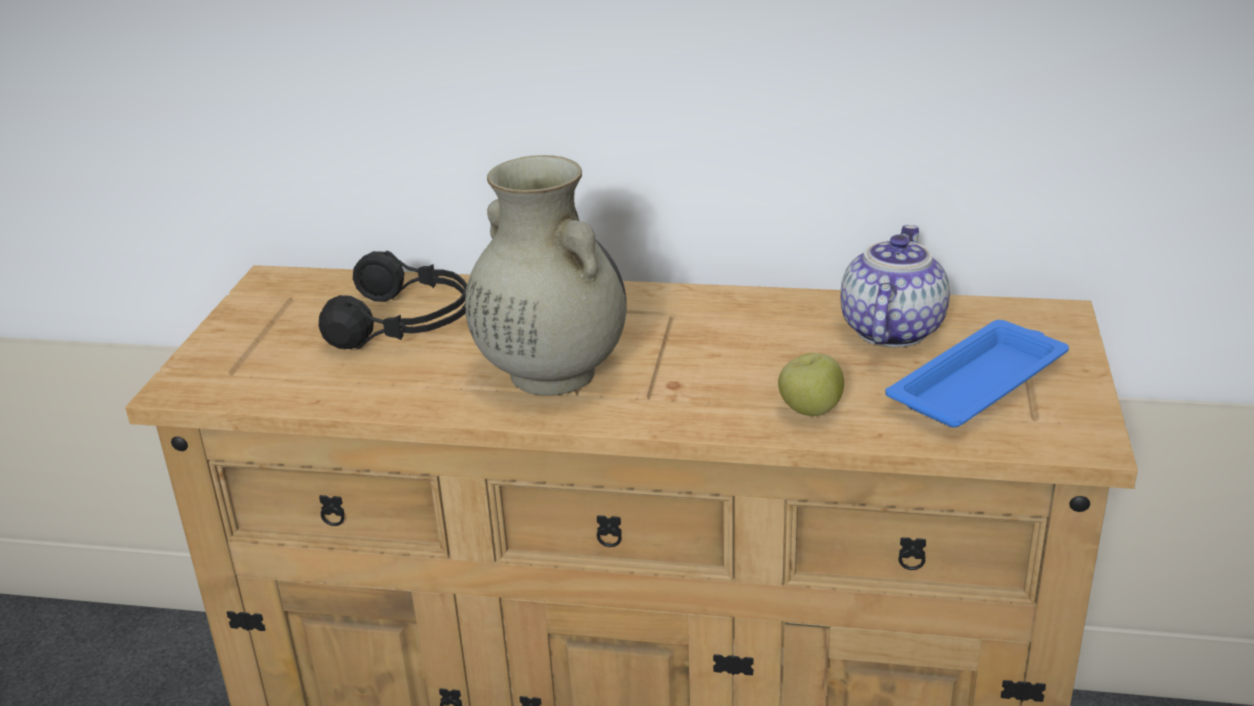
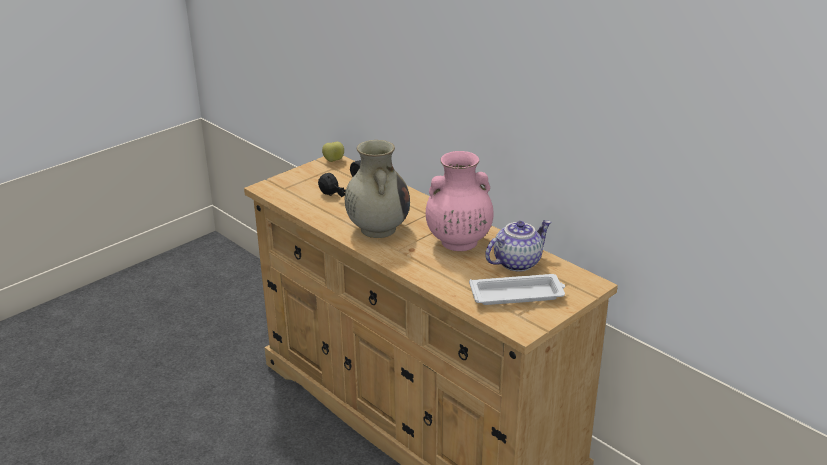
camera: 35 degrees right, 0 degrees up
apple [778,353,844,416] -> apple moved to [322,142,344,162]
blue tray [885,320,1069,427] -> white tray [469,274,565,305]
none -> pink vase [426,151,494,251]

